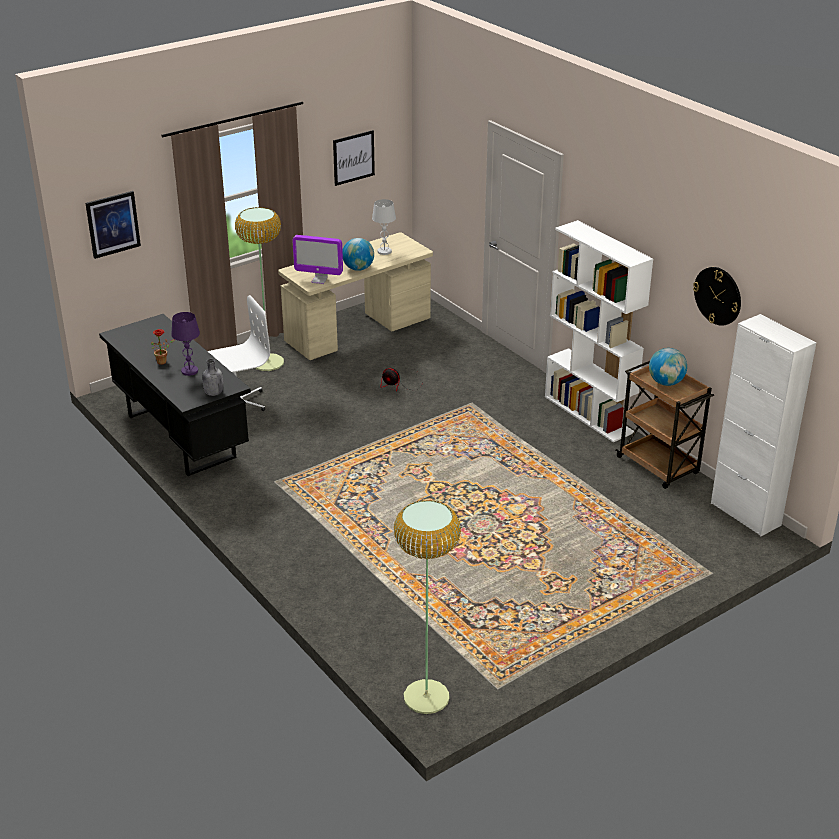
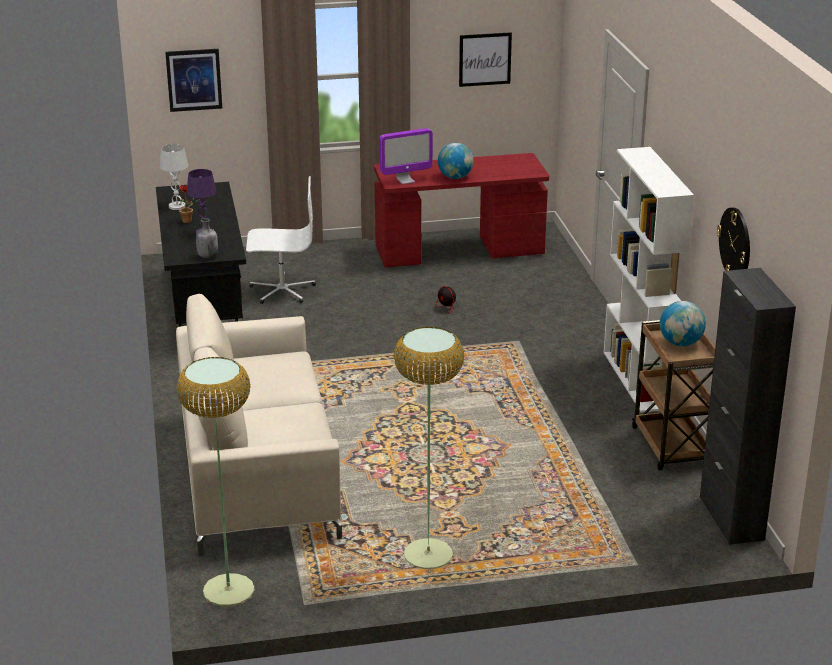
camera: 25 degrees right, 5 degrees down
floor lamp [235,207,284,371] -> floor lamp moved to [394,327,464,569]
beige desk [278,233,433,360] -> red desk [374,153,549,267]
monitor [293,235,343,284] -> monitor turned 60 degrees counterclockwise [379,128,433,184]
white table lamp [372,199,396,255] -> white table lamp moved to [160,144,188,210]
white cabinet [711,314,816,536] -> black cabinet [700,268,796,545]
none -> beige sofa [176,294,342,556]

